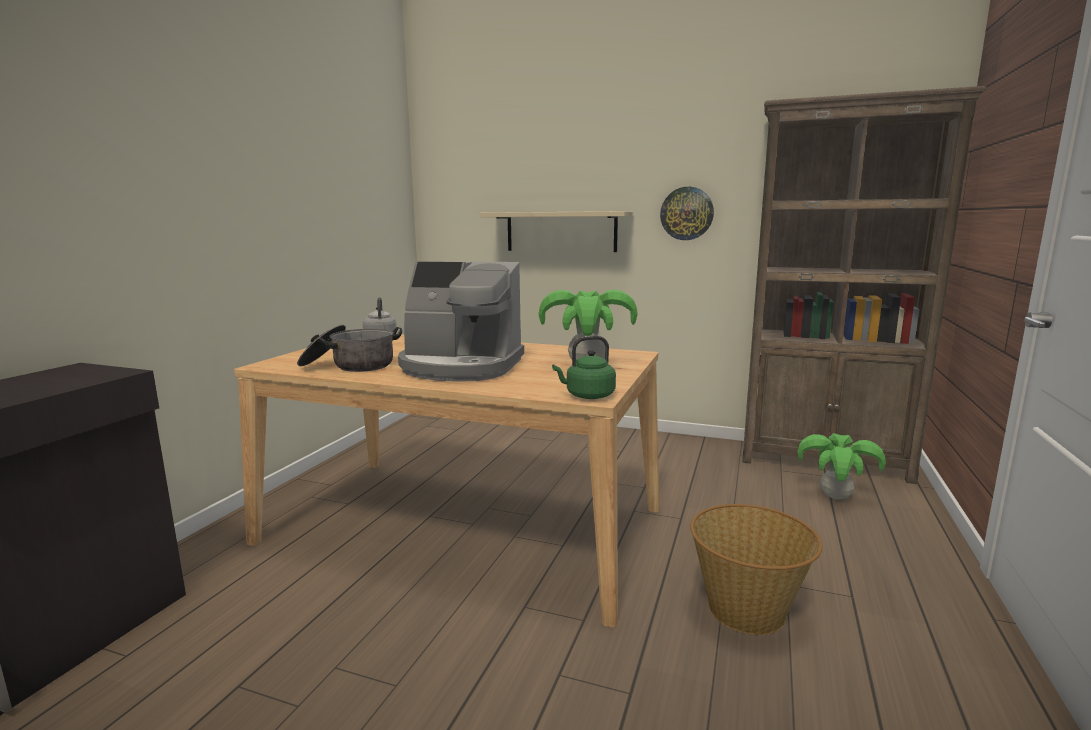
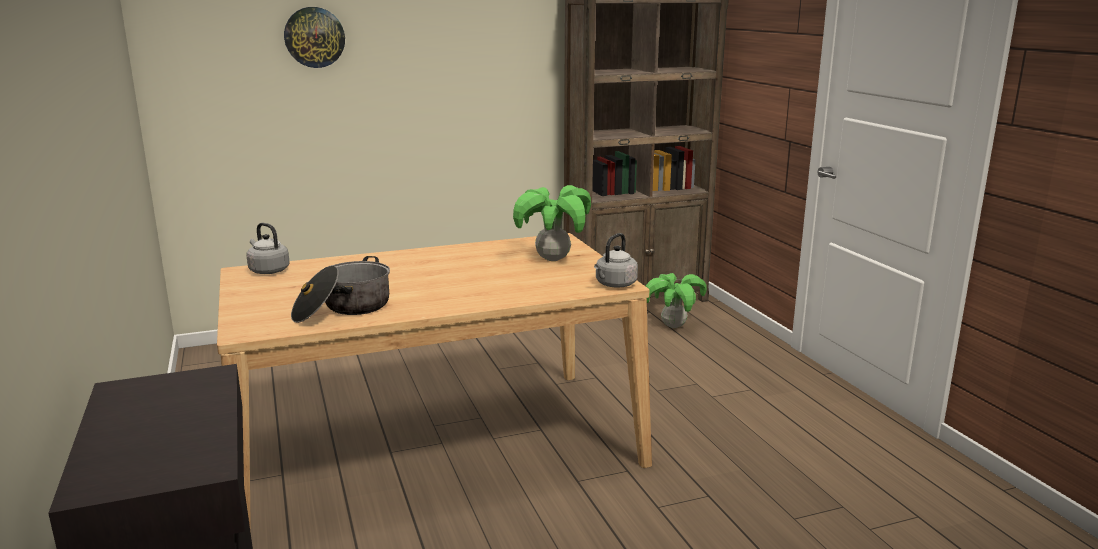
camera: 40 degrees left, 5 degrees up
coffee machine [398,262,524,381] -> none
beige shelf [480,211,633,252] -> none
green kettle [552,336,616,399] -> grey kettle [594,233,638,288]
wall clock [660,187,714,240] -> wall clock moved to [284,7,345,68]
basket [690,504,823,635] -> none

